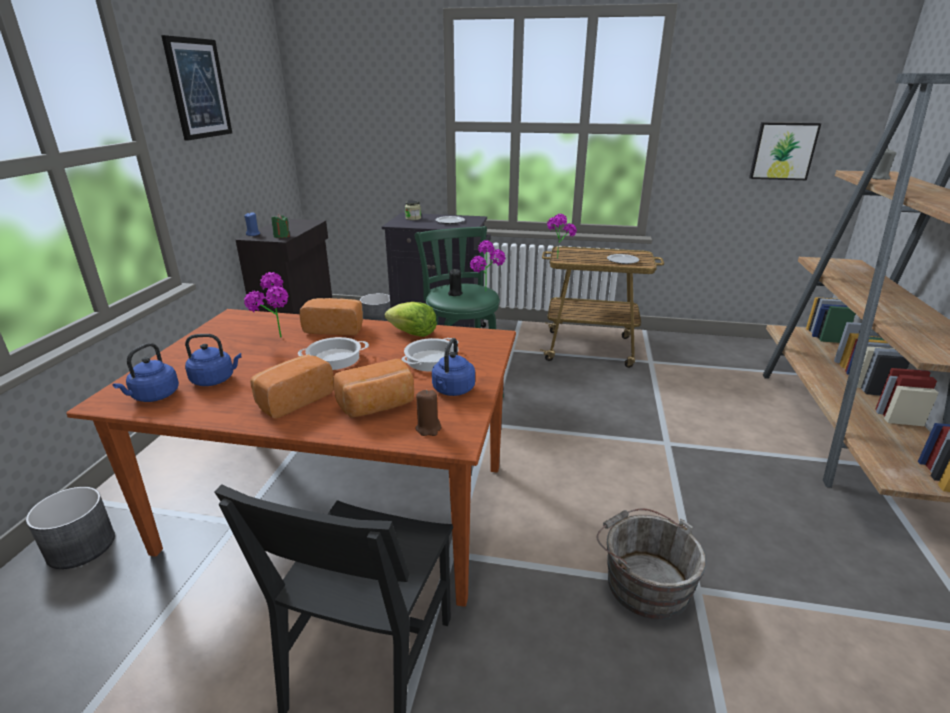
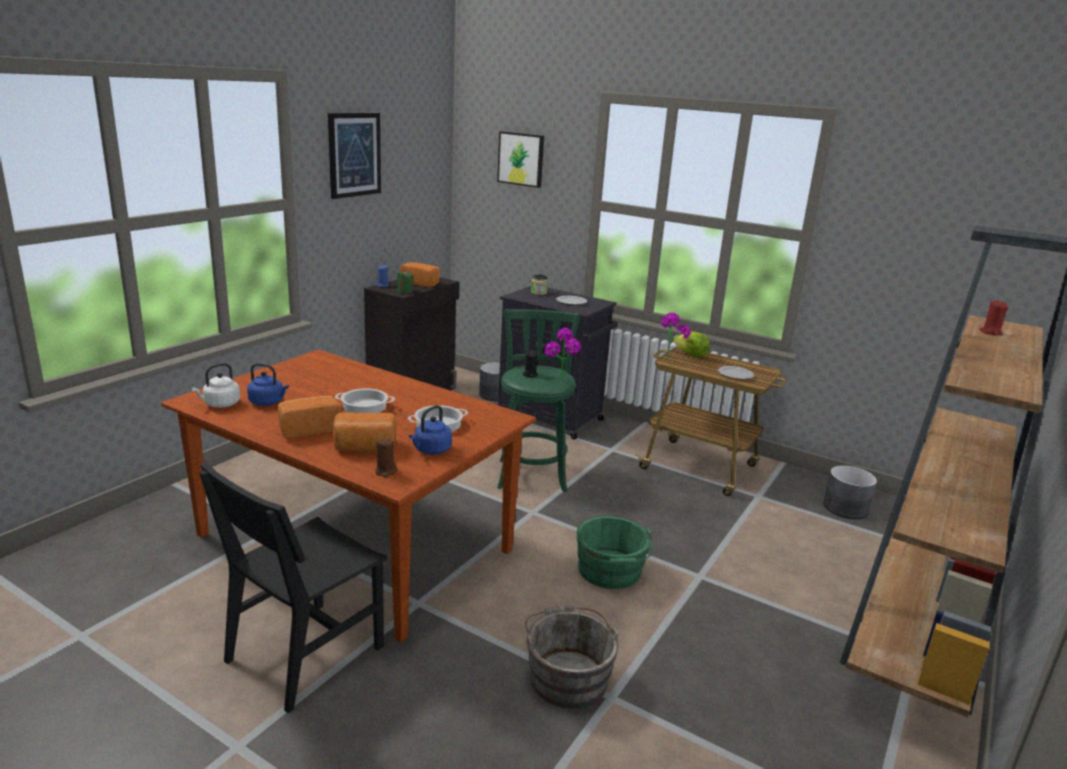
camera: 20 degrees right, 5 degrees down
grey planter [26,487,115,569] -> grey planter moved to [823,465,877,519]
blue kettle [113,343,179,402] -> white kettle [192,363,240,408]
potted plant [244,272,289,337] -> none
bread [300,298,363,335] -> bread moved to [400,262,440,288]
lettuce [385,302,437,337] -> lettuce moved to [673,332,710,358]
picture [749,122,821,180] -> picture moved to [497,131,544,188]
grey candle [872,148,896,180] -> red candle [979,300,1008,335]
none -> green bucket [576,516,653,589]

